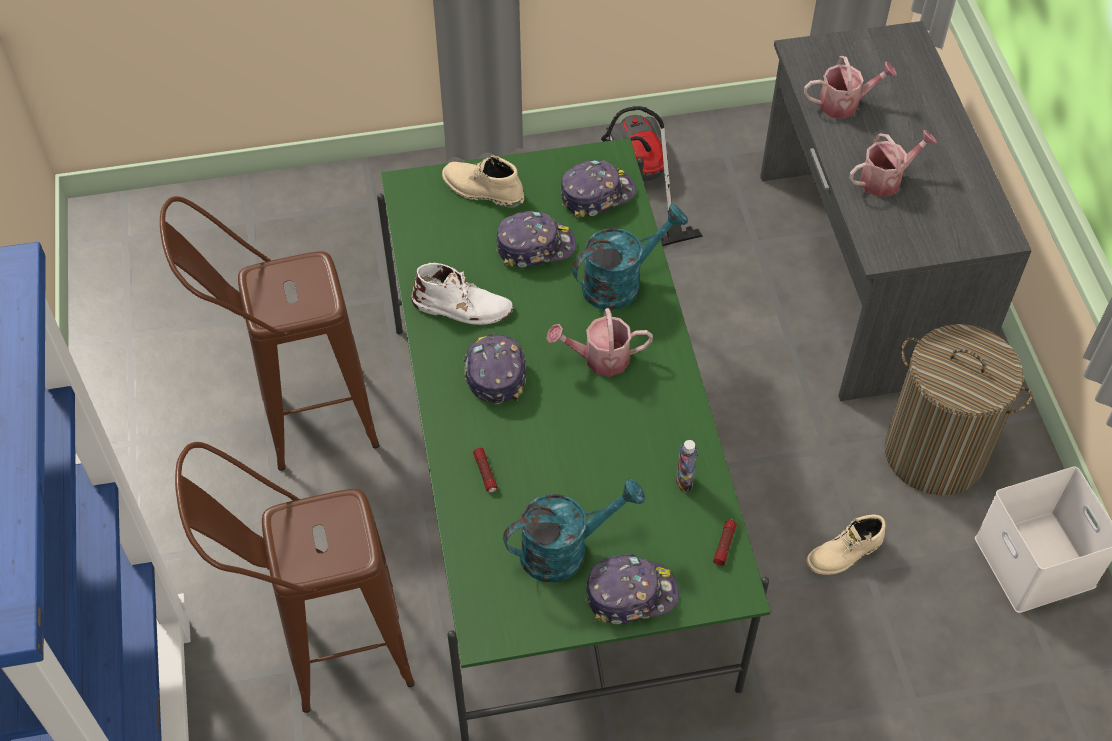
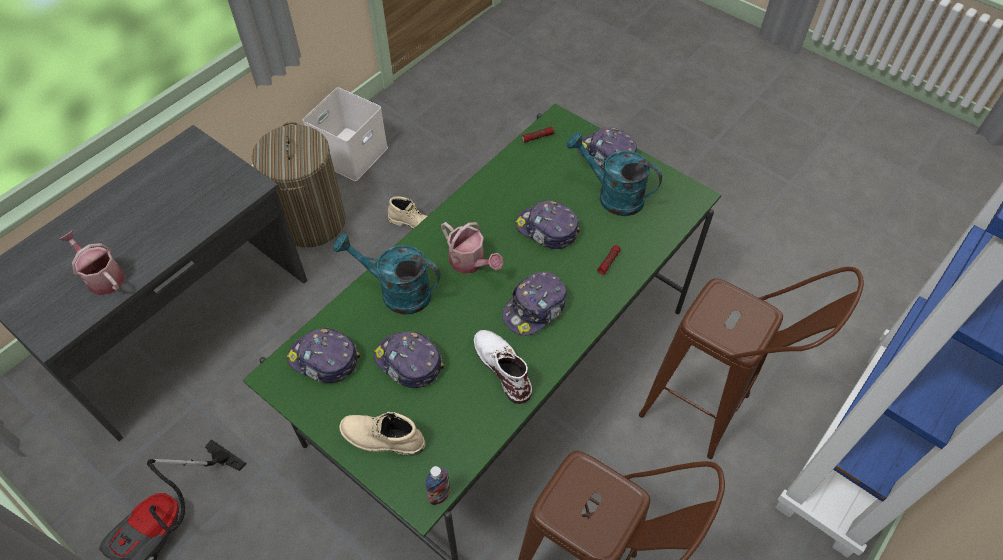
camera: 130 degrees left, 0 degrees up
beige boot [442,155,524,208] -> beige boot turned 120 degrees clockwise [339,412,425,456]
bottle [676,440,697,492] -> bottle moved to [426,466,450,505]
watering can [849,130,937,197] -> none
none -> cap [515,201,580,249]

